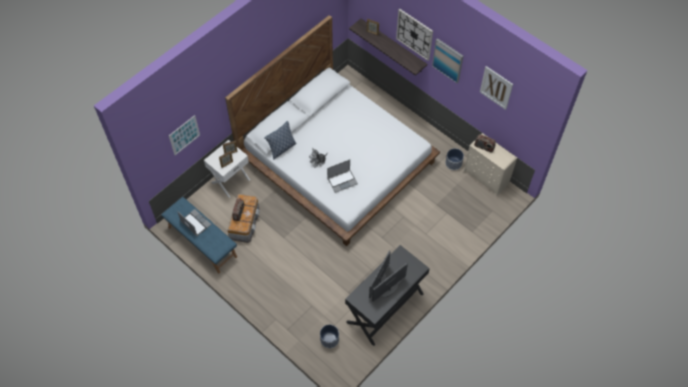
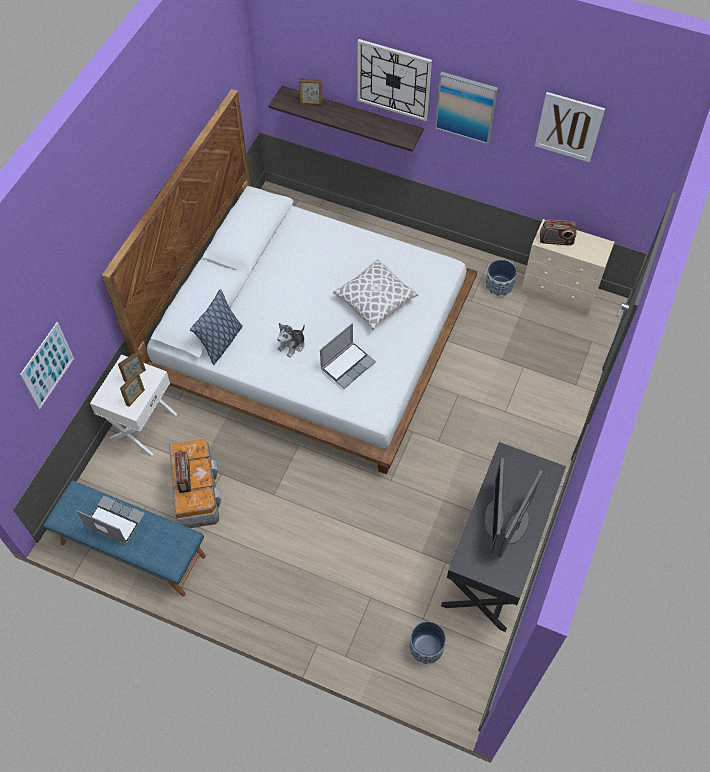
camera: 20 degrees left, 0 degrees up
none -> pillow [333,259,418,330]

